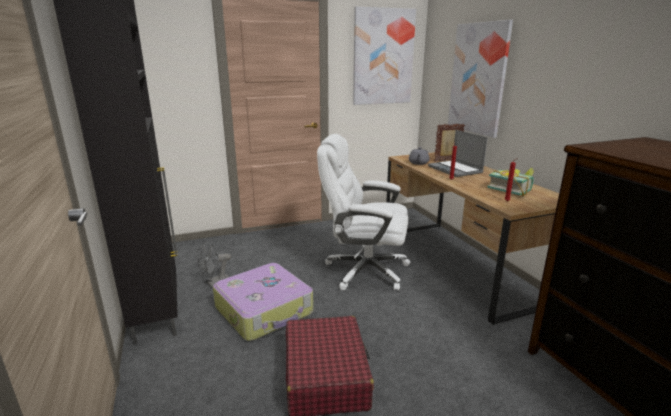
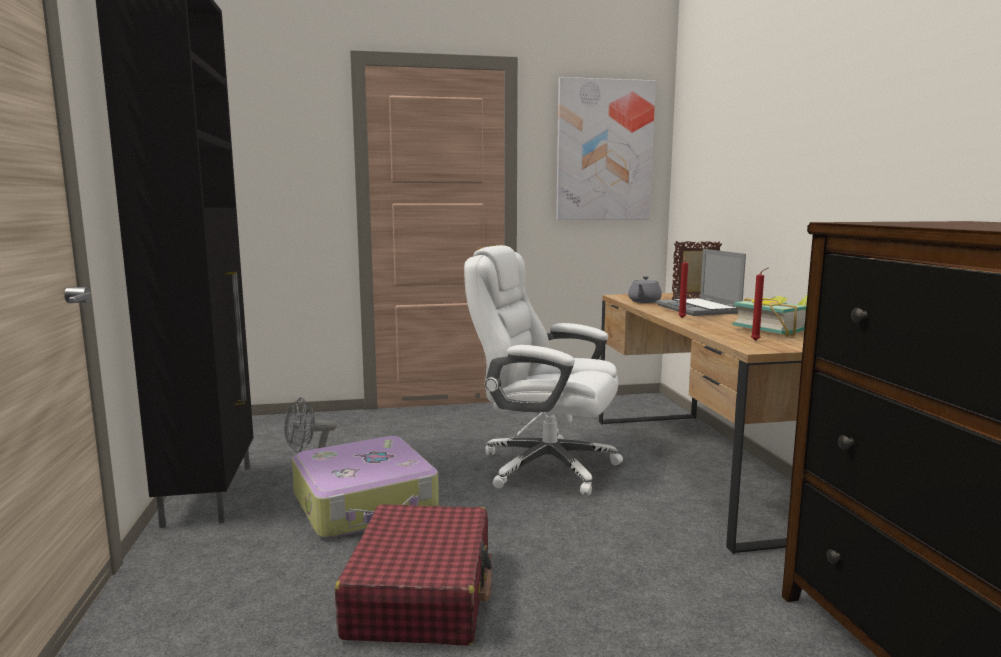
camera: 10 degrees right, 10 degrees down
picture [448,20,513,138] -> none

